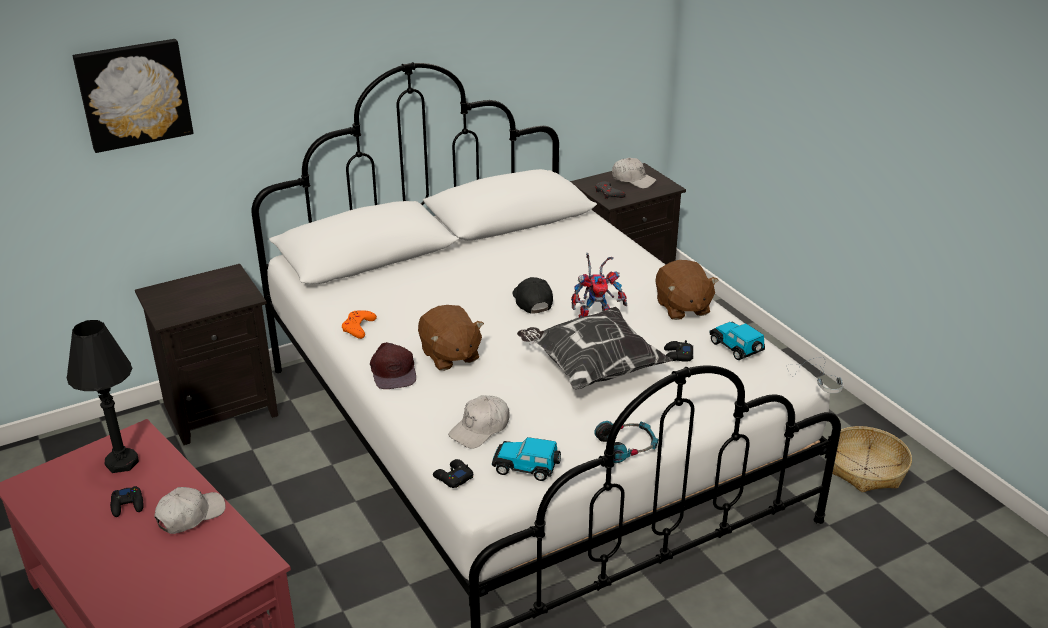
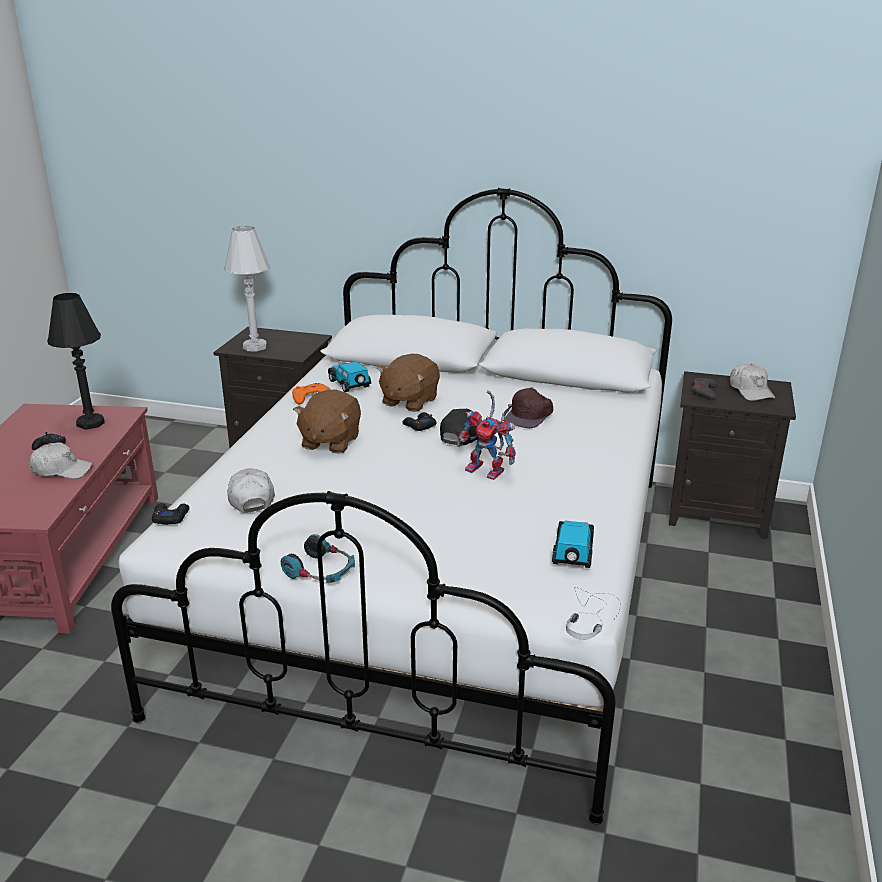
camera: 45 degrees right, 5 degrees down
picture [73,39,193,153] -> none
brown cap [370,342,416,389] -> brown cap moved to [503,388,553,428]
white cap [448,395,510,449] -> white cap turned 75 degrees clockwise [228,468,275,513]
toy car [492,437,561,481] -> toy car moved to [328,361,371,392]
pillow [517,307,673,390] -> none
brown plush toy [656,260,719,320] -> brown plush toy moved to [377,354,440,412]
black game controller [664,340,693,362] -> black game controller moved to [403,412,436,431]
basket [832,426,912,492] -> none
none -> white table lamp [224,226,270,352]

